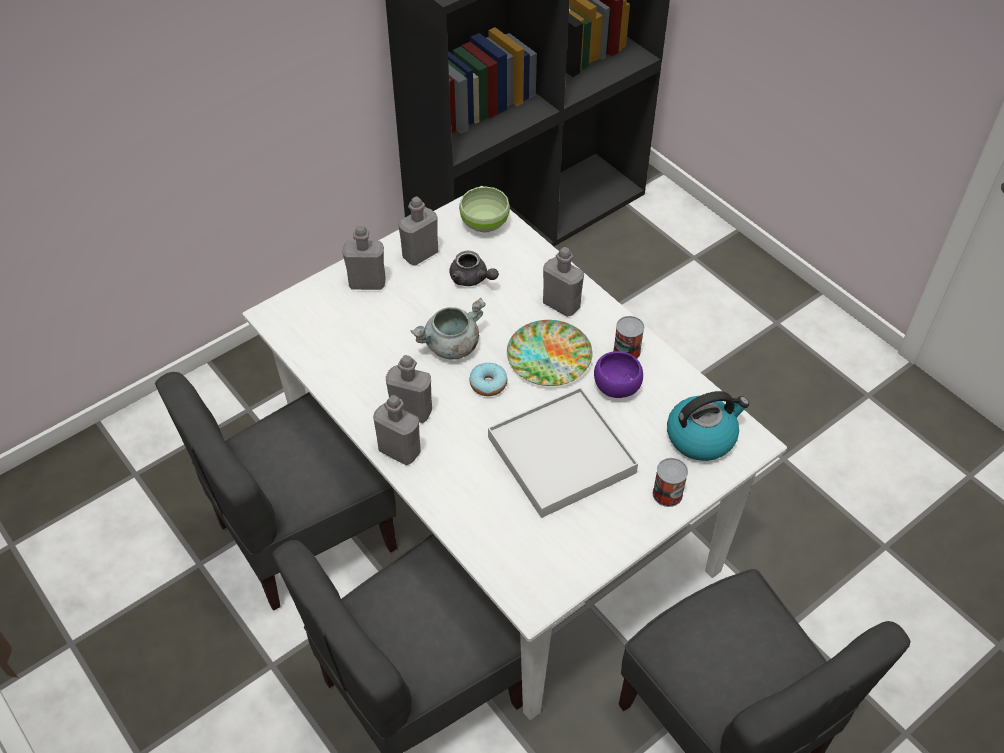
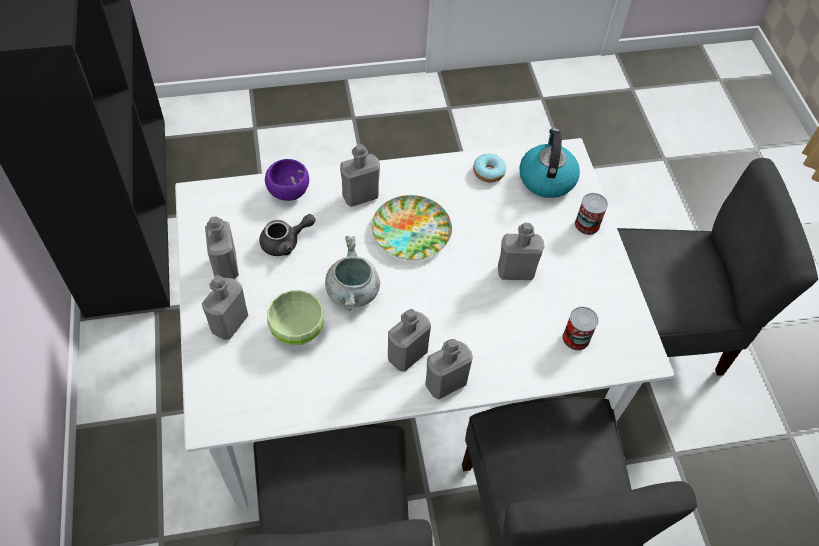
camera: 65 degrees left, 5 degrees up
green bowl [459,186,510,233] -> green bowl moved to [267,290,324,345]
donut [469,363,507,396] -> donut moved to [473,154,506,182]
white tray [488,387,638,518] -> grey bottle [498,223,544,280]
purple bowl [594,351,643,398] -> purple bowl moved to [265,159,309,201]
can [613,316,644,359] -> can moved to [563,307,599,350]

